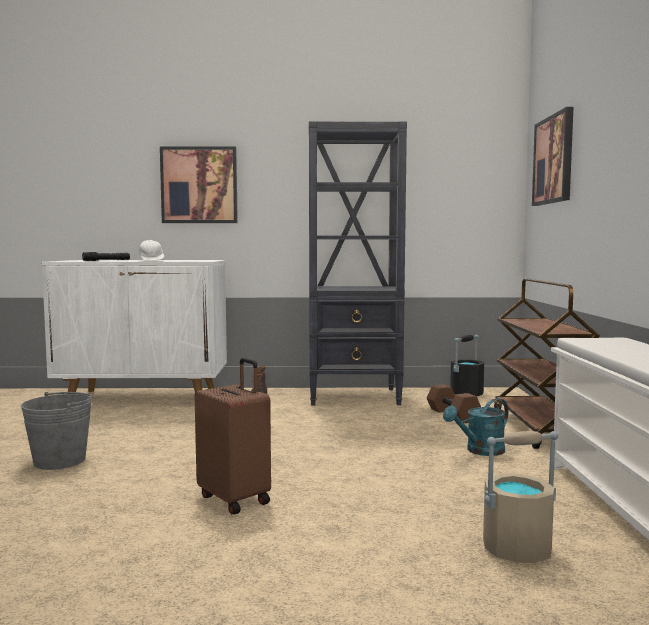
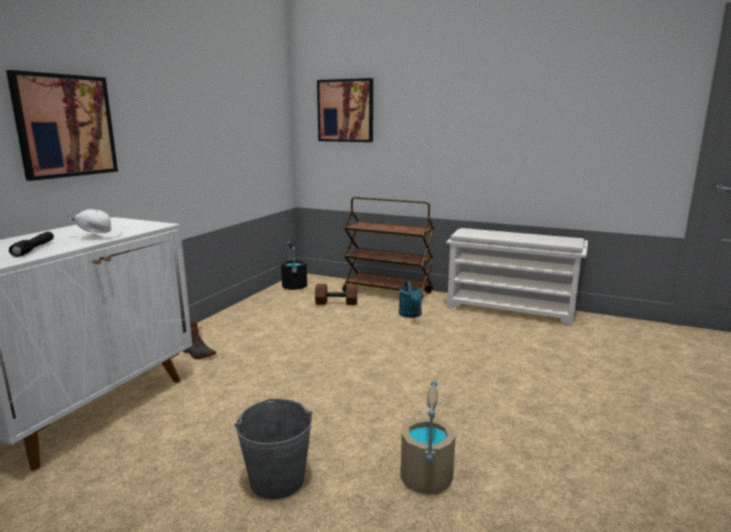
camera: 65 degrees left, 10 degrees up
brown suitcase [195,358,271,515] -> none
black bookcase [309,121,407,406] -> none
beige bucket [483,431,558,563] -> beige bucket moved to [401,380,456,495]

